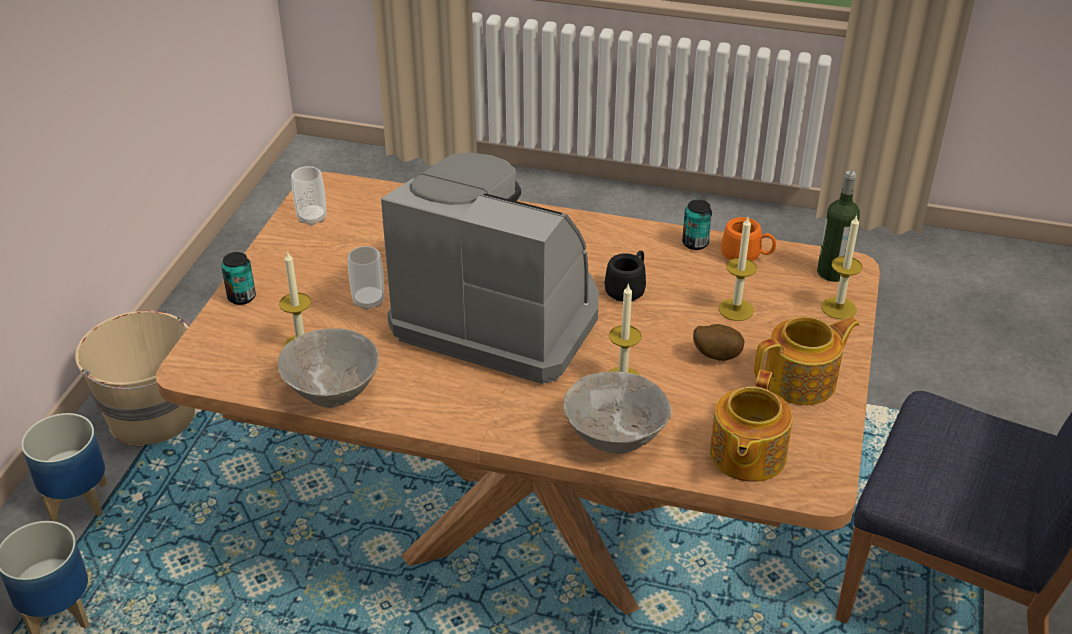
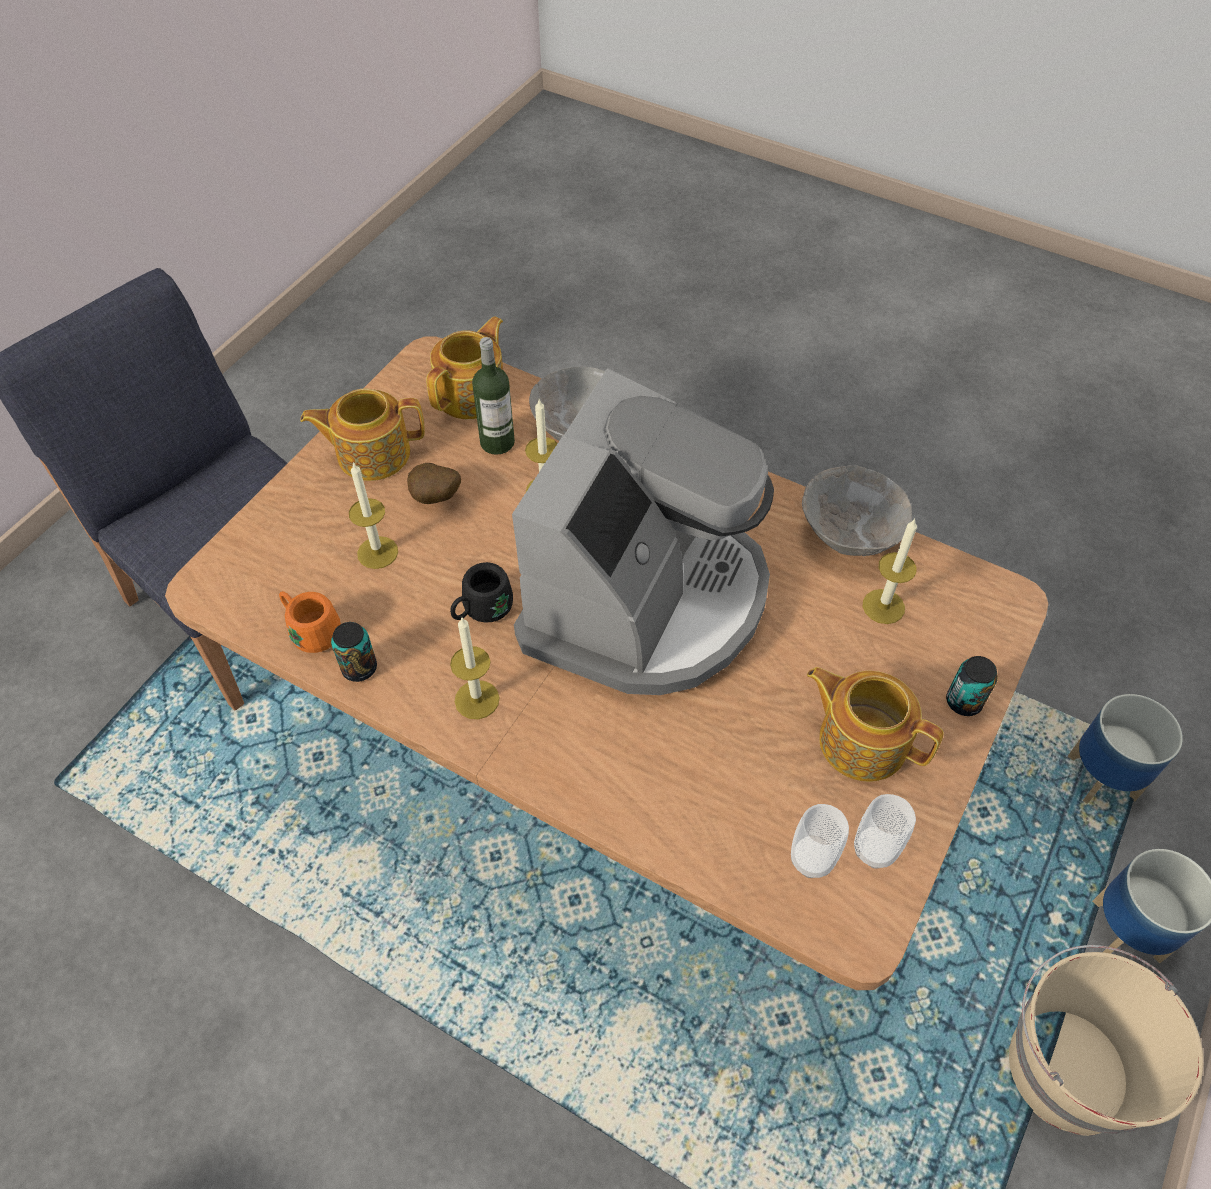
camera: 165 degrees left, 15 degrees up
cup [348,246,384,310] -> cup moved to [791,804,849,878]
coffee machine [381,153,599,384] -> coffee machine turned 105 degrees counterclockwise [512,369,774,695]
bottle [817,170,860,282] -> bottle moved to [472,337,515,455]
candle [821,215,862,320] -> candle moved to [450,618,500,719]
none -> teapot [807,667,944,782]

